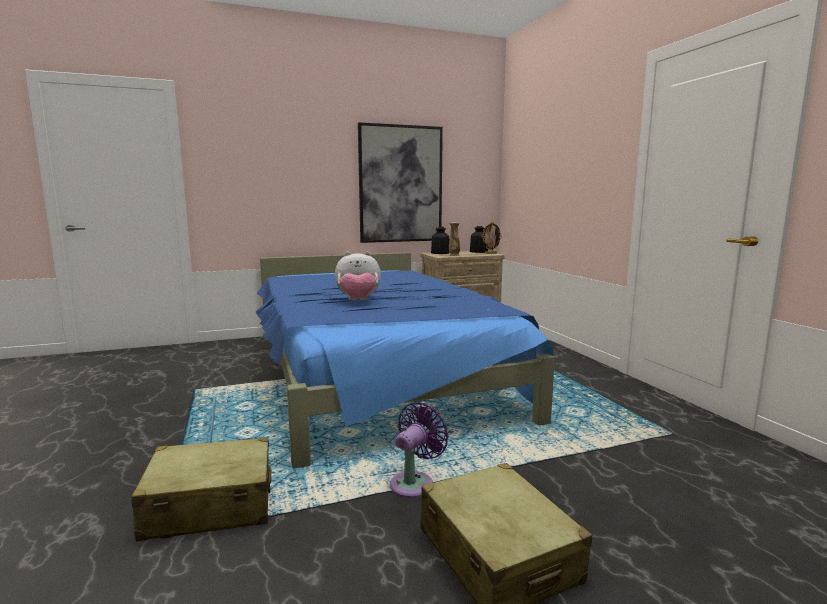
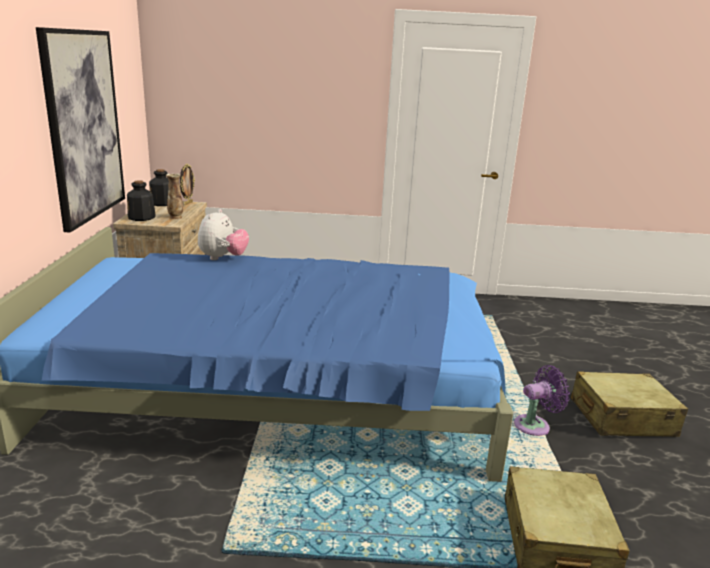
camera: 70 degrees left, 10 degrees up
plush toy [335,251,381,300] -> plush toy moved to [198,209,249,260]
purple fan [390,402,449,499] -> purple fan turned 105 degrees clockwise [514,365,570,436]

